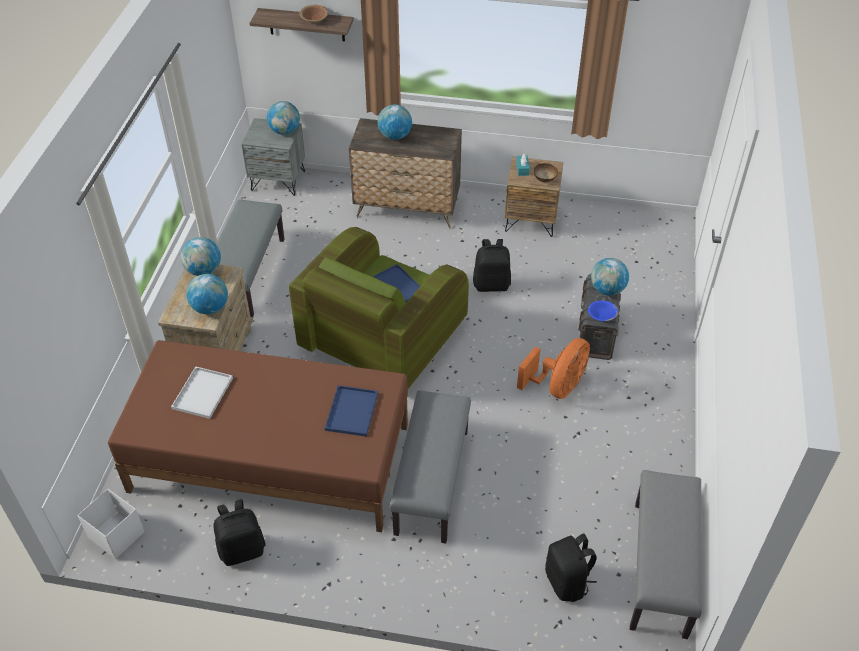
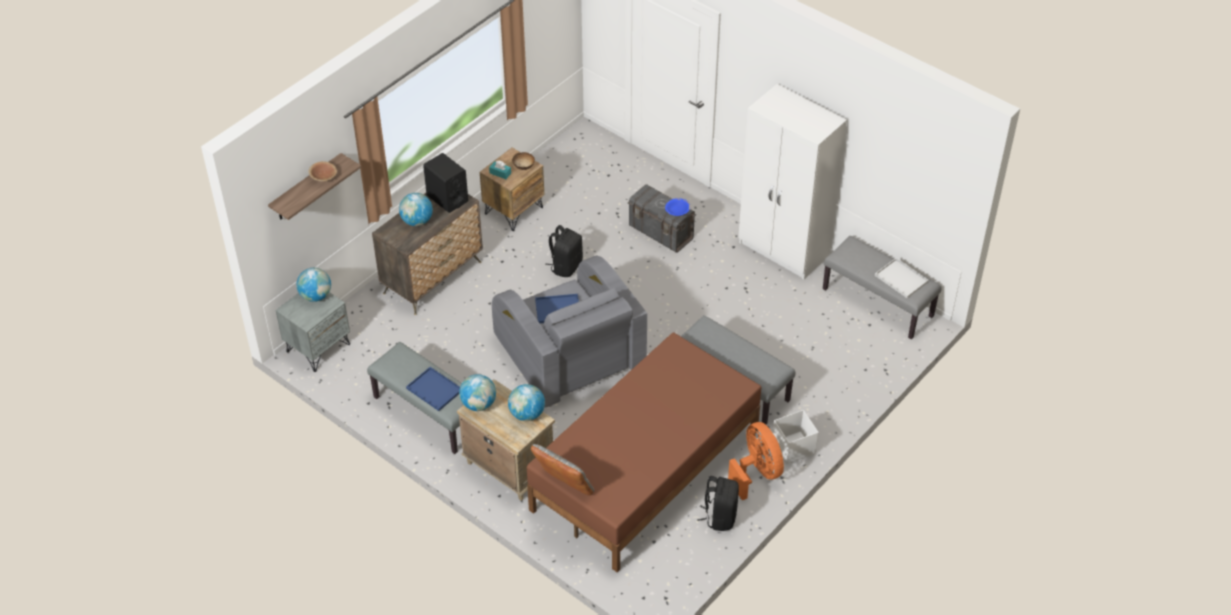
camera: 60 degrees left, 0 degrees up
white storage box [77,489,144,559] -> white storage box moved to [773,410,819,464]
white tray [171,366,233,419] -> white tray moved to [875,258,929,298]
green armchair [289,227,469,389] -> grey armchair [492,255,647,408]
blue tray [325,385,378,437] -> blue tray moved to [406,367,460,411]
orange fan [517,338,590,399] -> orange fan moved to [728,422,784,500]
black backpack [545,534,597,602] -> none
globe [591,258,629,296] -> none
none -> black speaker [423,153,468,213]
none -> grey pillow [531,444,594,495]
none -> white wardrobe [738,84,847,280]

